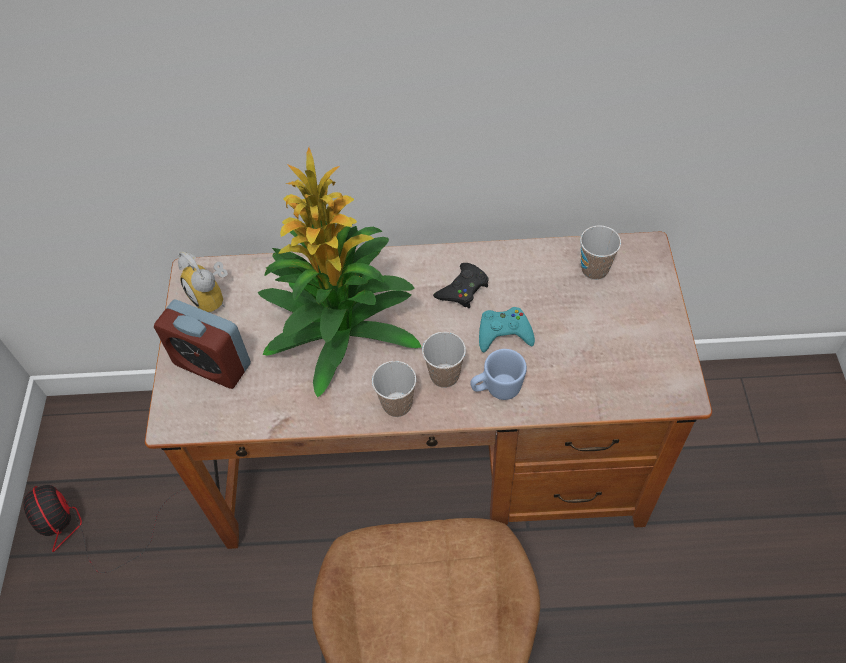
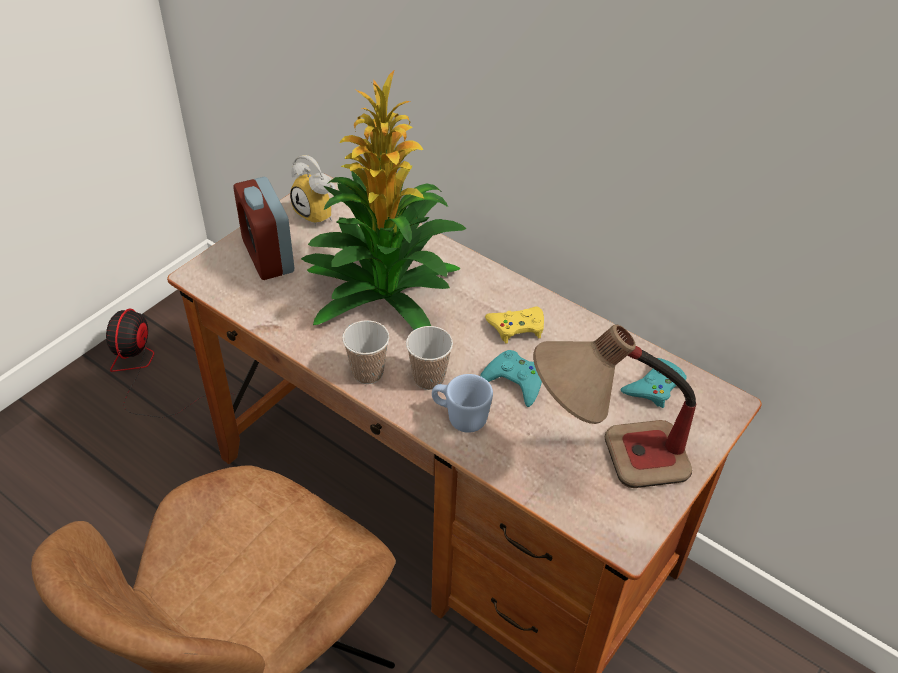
camera: 35 degrees right, 10 degrees down
alarm clock [178,252,228,312] -> alarm clock turned 45 degrees counterclockwise [290,155,335,226]
black game controller [433,263,489,308] -> yellow game controller [485,306,544,344]
cup [580,225,621,280] -> turquoise game controller [621,358,687,408]
none -> table lamp [533,325,696,488]

